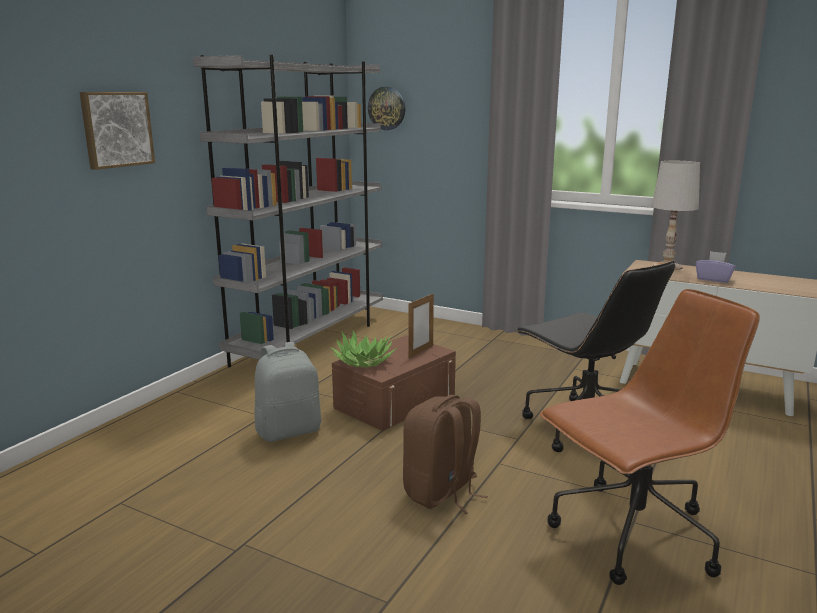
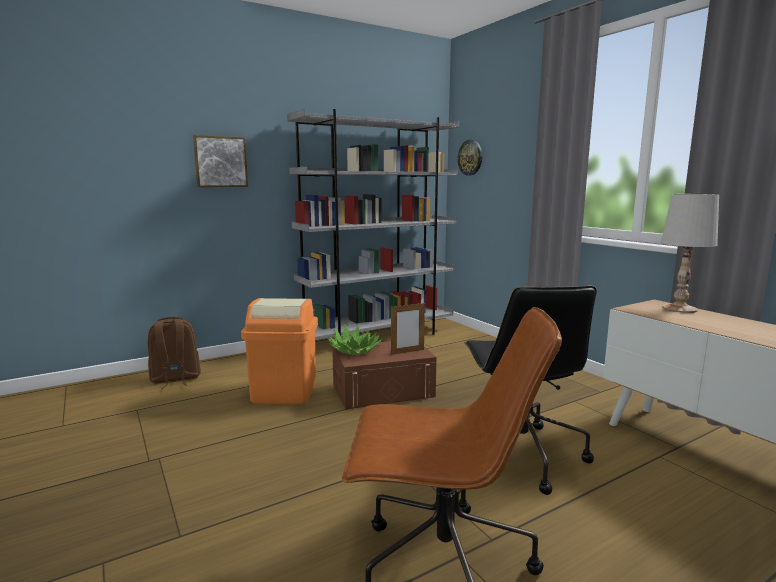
camera: 30 degrees right, 5 degrees down
grey backpack [255,342,321,442] -> orange trash can [241,298,318,404]
brown backpack [403,395,488,514] -> brown backpack moved to [148,317,201,389]
purple tissue box [696,251,736,283] -> none

